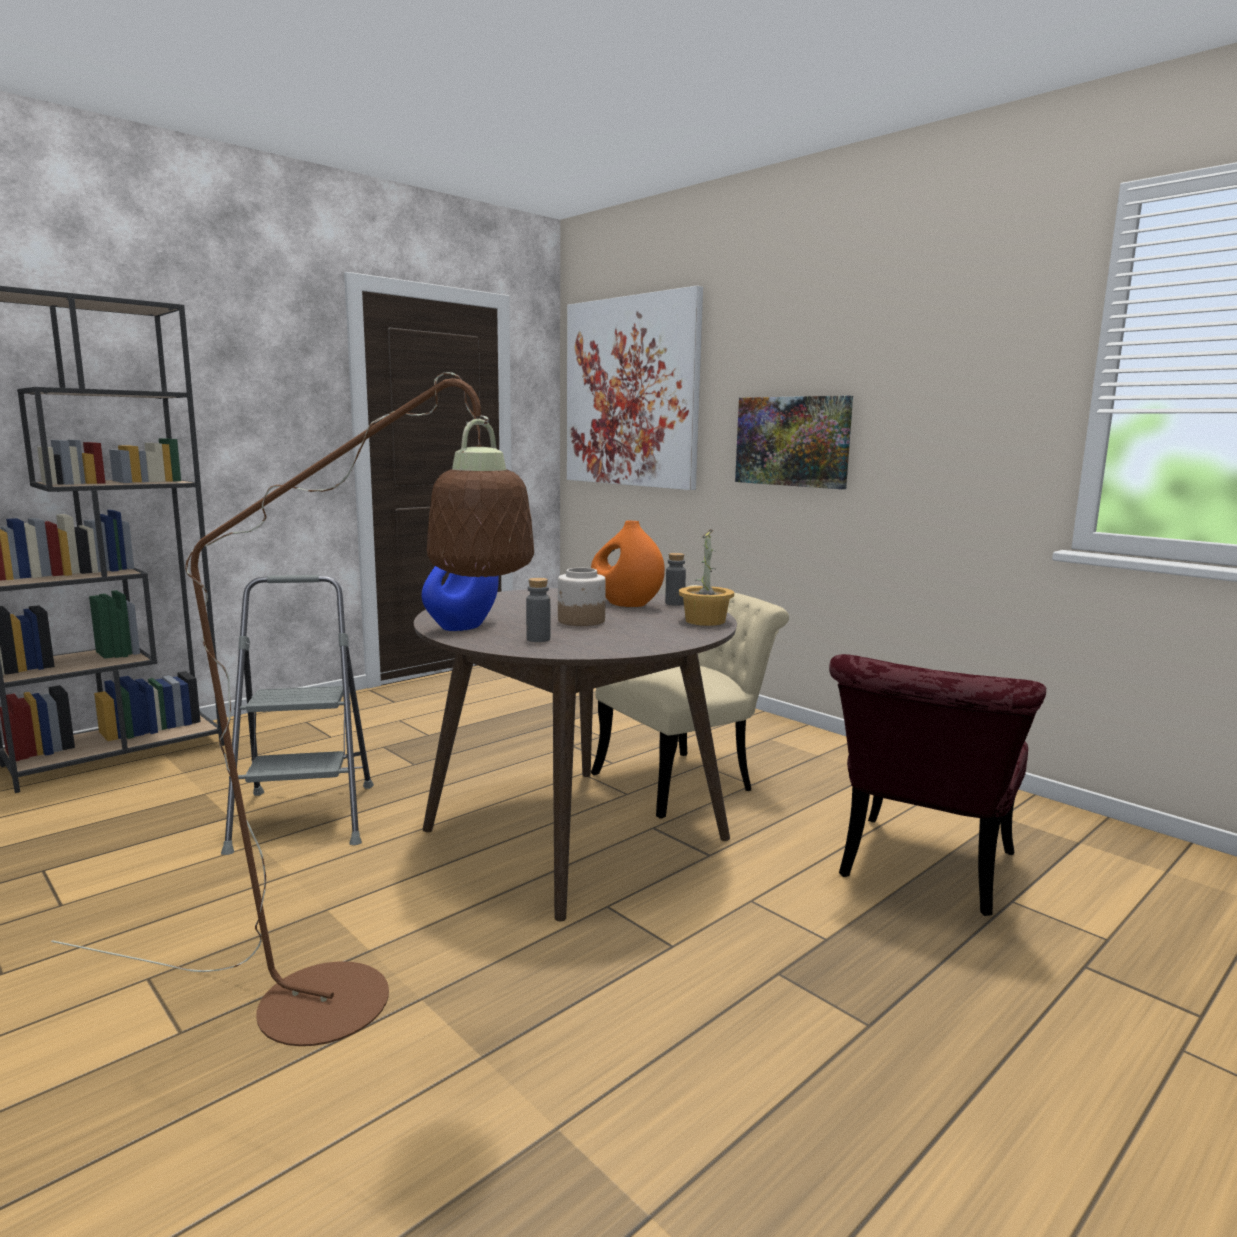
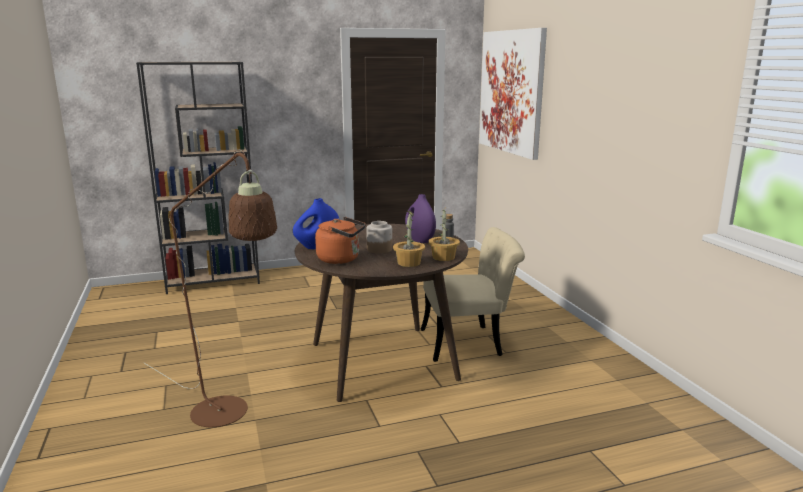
camera: 25 degrees right, 5 degrees up
grey step ladder [221,575,374,855] -> none
grey bottle [526,578,550,642] -> orange kettle [315,217,366,264]
orange vase [591,520,665,607] -> purple vase [405,194,436,243]
picture [735,395,853,489] -> none
red chair [829,654,1046,916] -> none
none -> potted plant [393,210,425,267]

